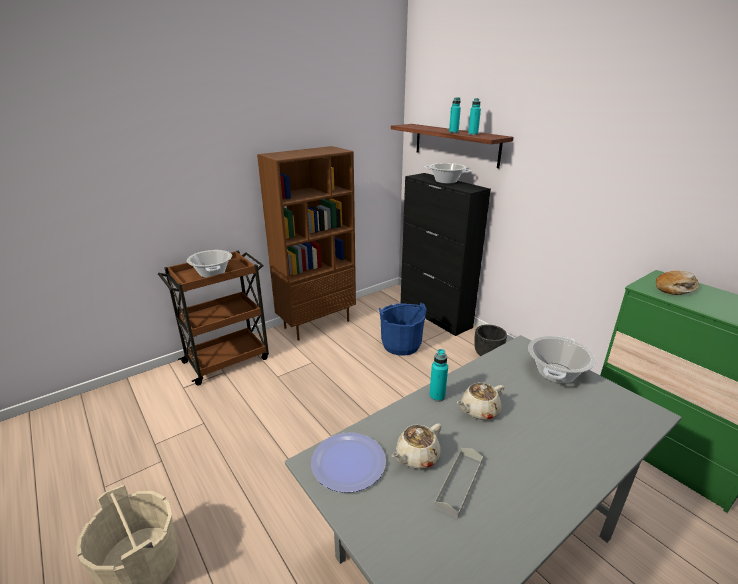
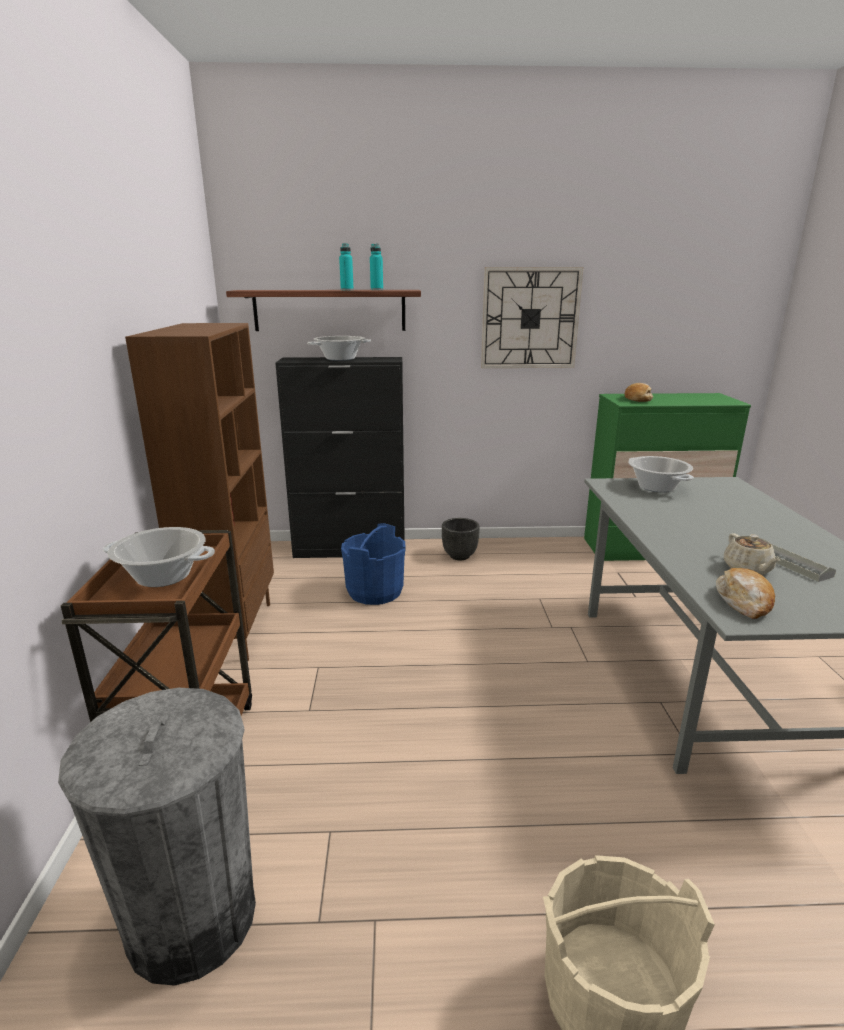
camera: 55 degrees left, 5 degrees down
plate [311,432,386,493] -> bread [716,568,775,619]
turquoise bottle [429,349,448,402] -> none
beige teapot [457,383,504,420] -> none
none -> grey trash can [58,688,256,986]
none -> wall clock [481,267,584,368]

